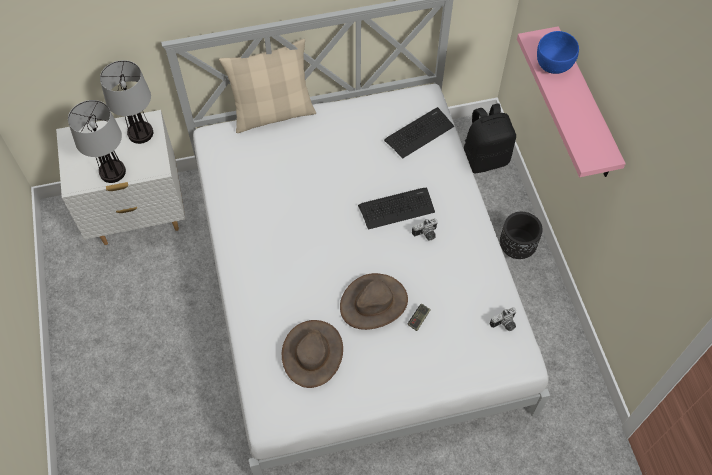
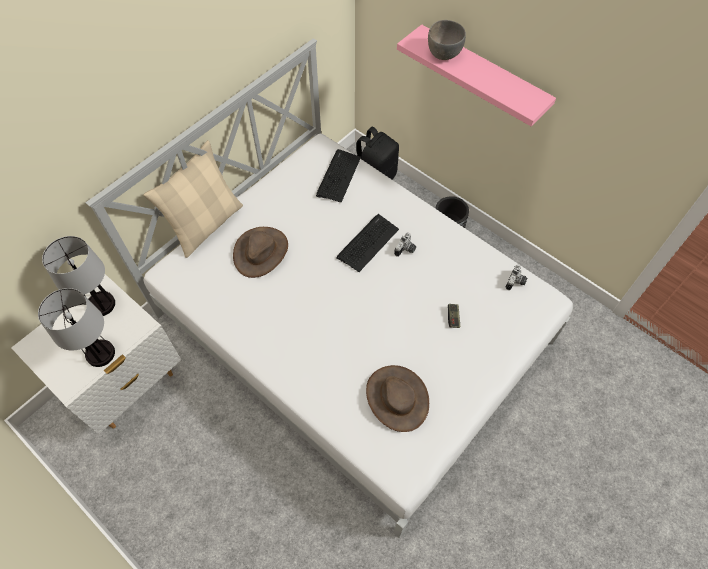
camera: 35 degrees left, 0 degrees up
brown hat [340,273,408,330] -> brown hat moved to [233,227,288,278]
blue bowl [537,31,579,74] -> grey bowl [428,20,466,60]

